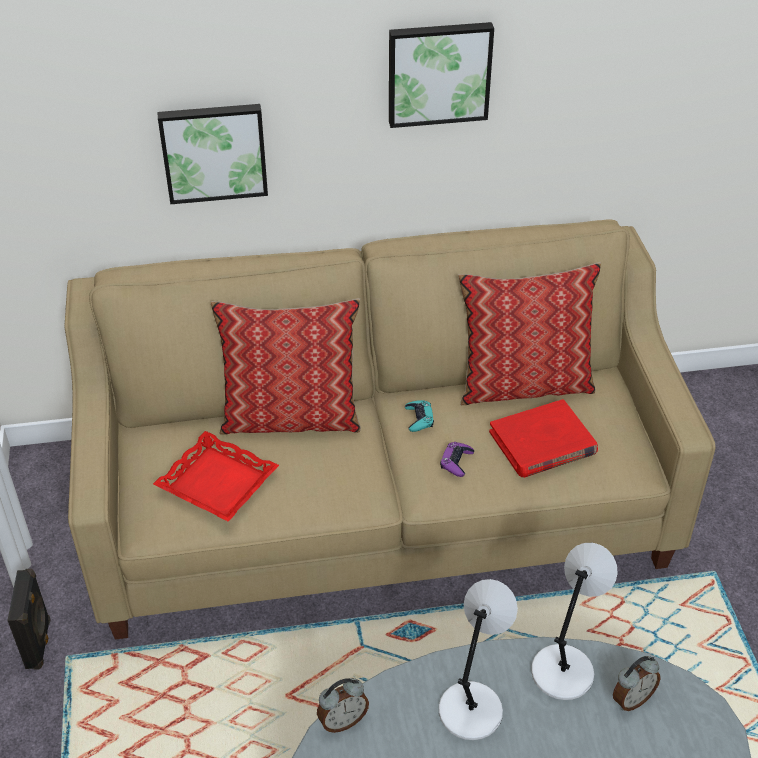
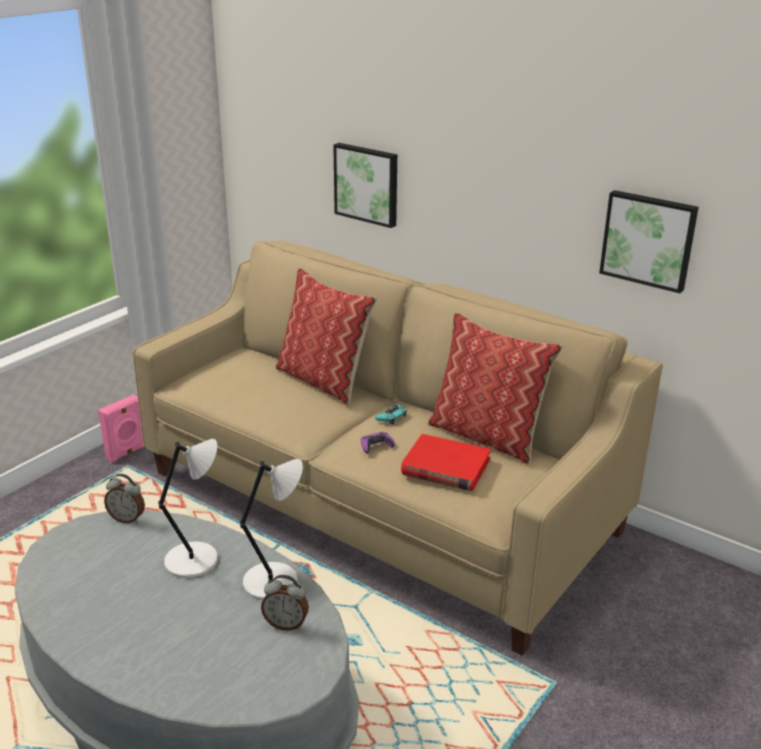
camera: 45 degrees right, 15 degrees down
black speaker [7,569,50,670] -> pink speaker [98,395,144,463]
red tray [153,431,279,522] -> none
picture [389,22,494,128] -> picture moved to [599,190,699,293]

